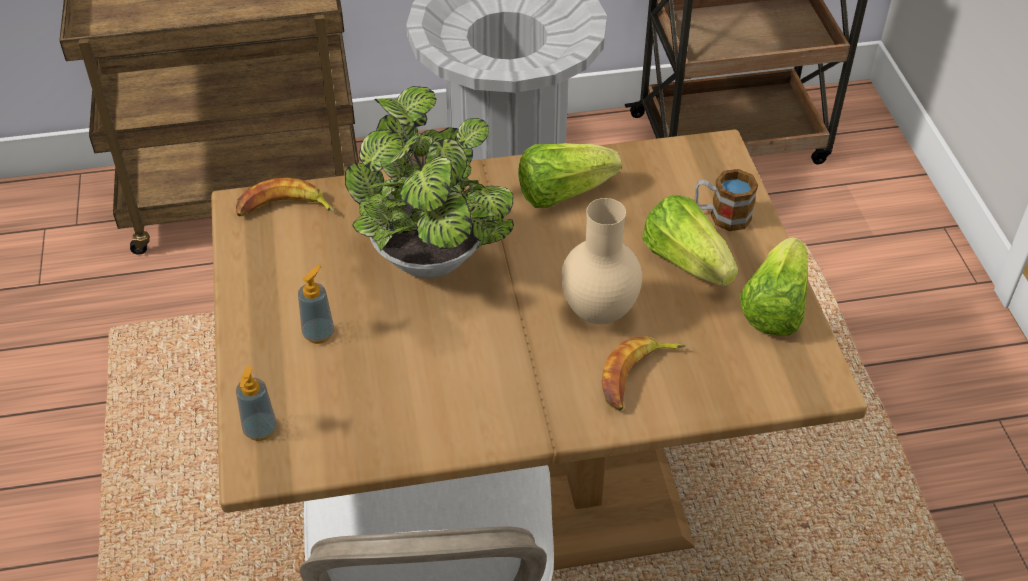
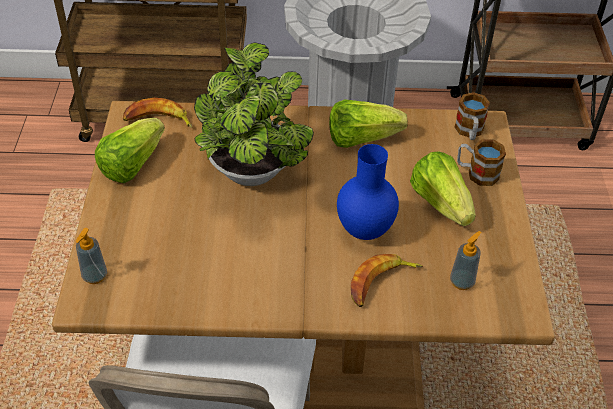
camera: 10 degrees right, 0 degrees up
soap dispenser [298,265,334,344] -> soap dispenser moved to [450,231,481,290]
beige vase [561,198,642,324] -> blue vase [337,144,399,240]
lettuce [740,237,808,336] -> lettuce moved to [95,118,165,183]
none -> mug [454,92,490,140]

